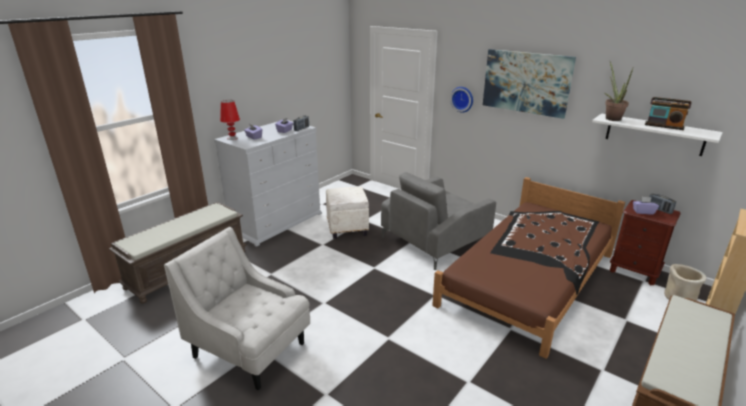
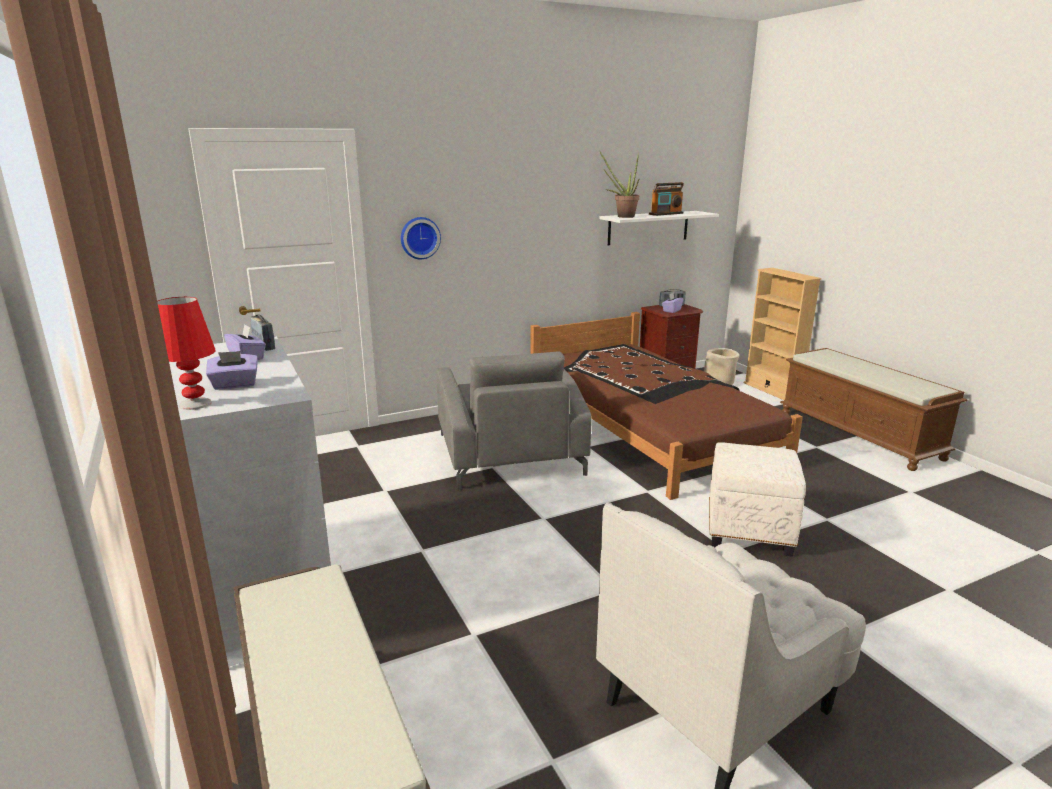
camera: 65 degrees left, 5 degrees down
white ottoman [326,187,369,239] -> white ottoman moved to [709,442,806,557]
picture [483,49,576,119] -> none

